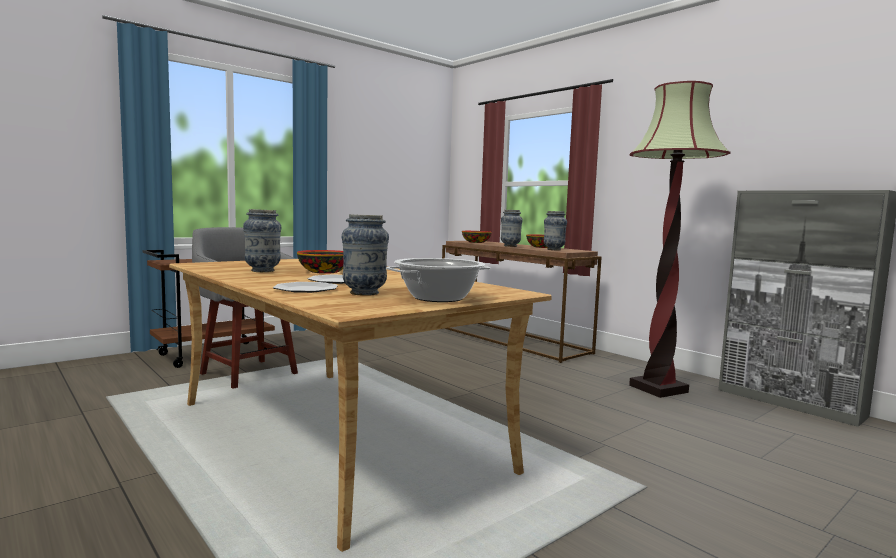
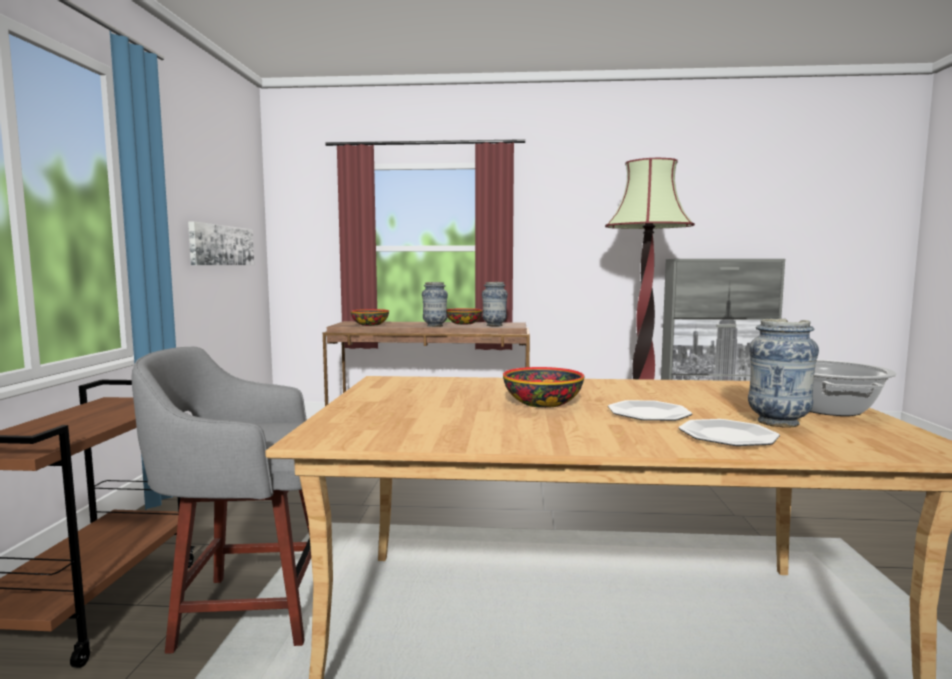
camera: 45 degrees left, 0 degrees up
vase [243,209,282,272] -> none
none -> picture [188,221,254,265]

